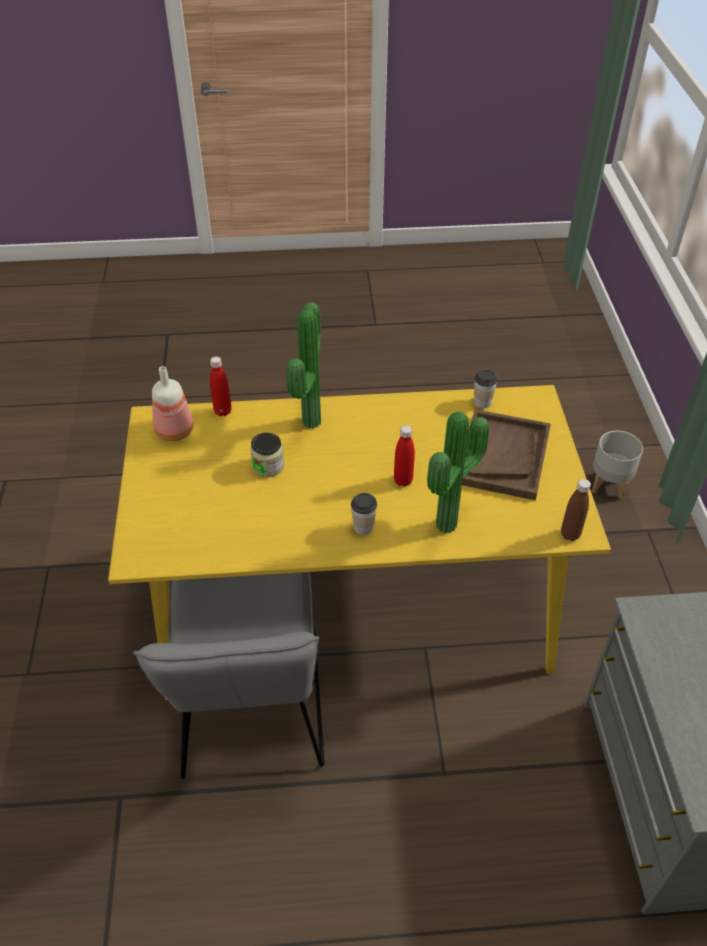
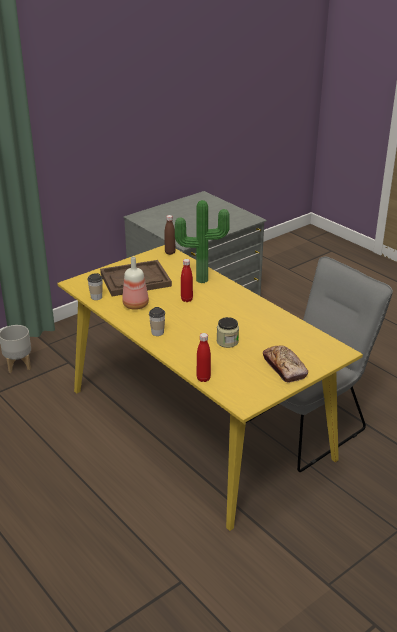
camera: 125 degrees left, 15 degrees down
bottle [152,366,194,441] -> bottle moved to [122,257,149,310]
potted plant [286,302,321,429] -> none
cup [351,493,377,535] -> cup moved to [149,307,165,336]
none -> bread [263,345,308,383]

